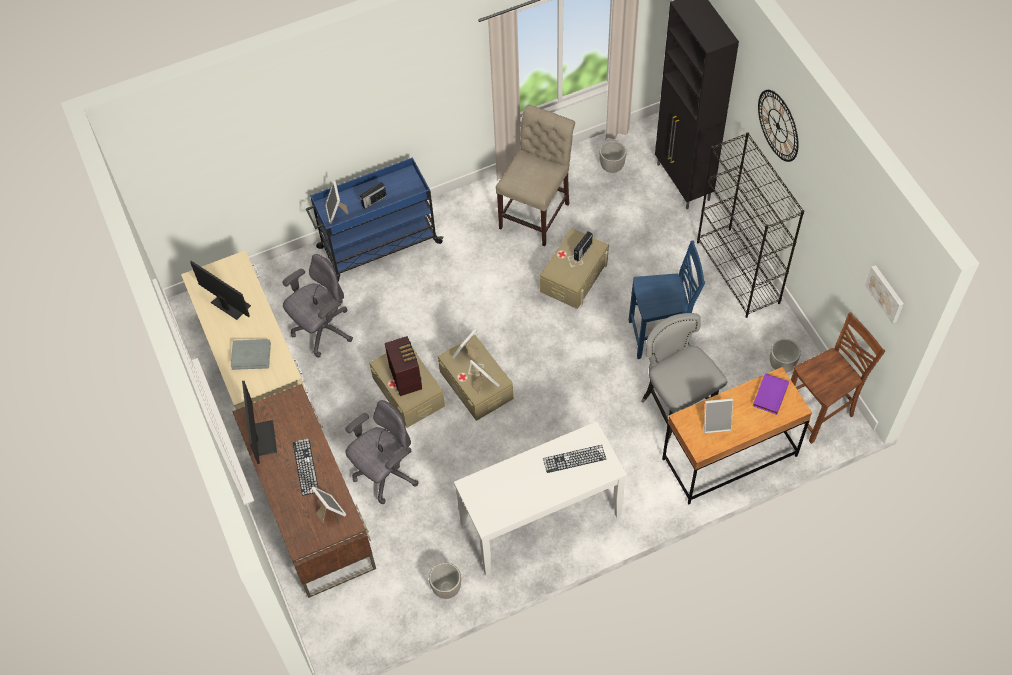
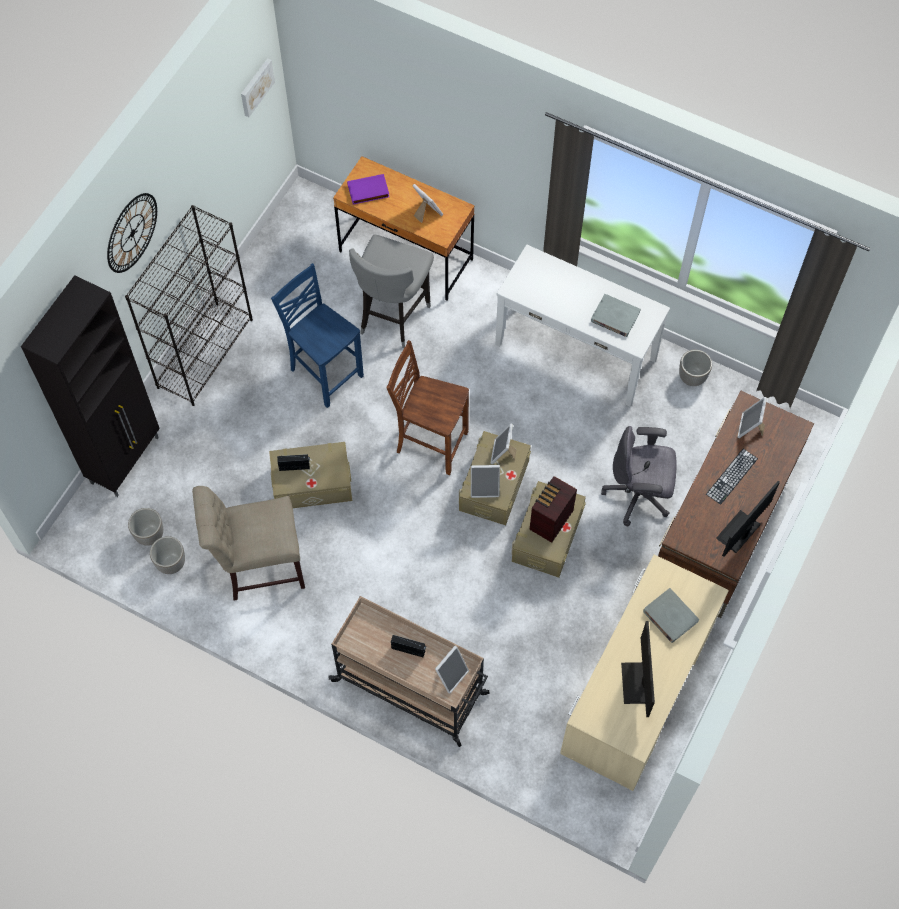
camera: 130 degrees left, 5 degrees up
grey office chair [282,254,353,357] -> none
blue cart [306,157,443,281] -> beige cart [328,596,490,747]
keyboard [543,445,606,473] -> none
planter [770,339,801,373] -> planter moved to [150,536,185,574]
brown chair [791,312,885,444] -> brown chair moved to [387,340,469,475]
none -> grey book [591,294,641,337]

